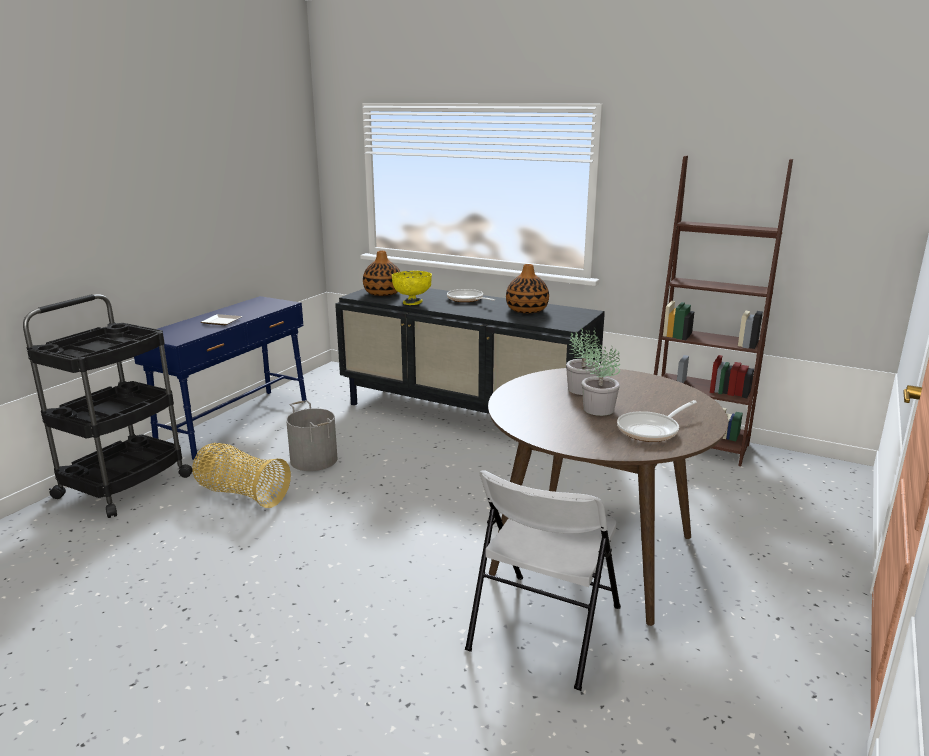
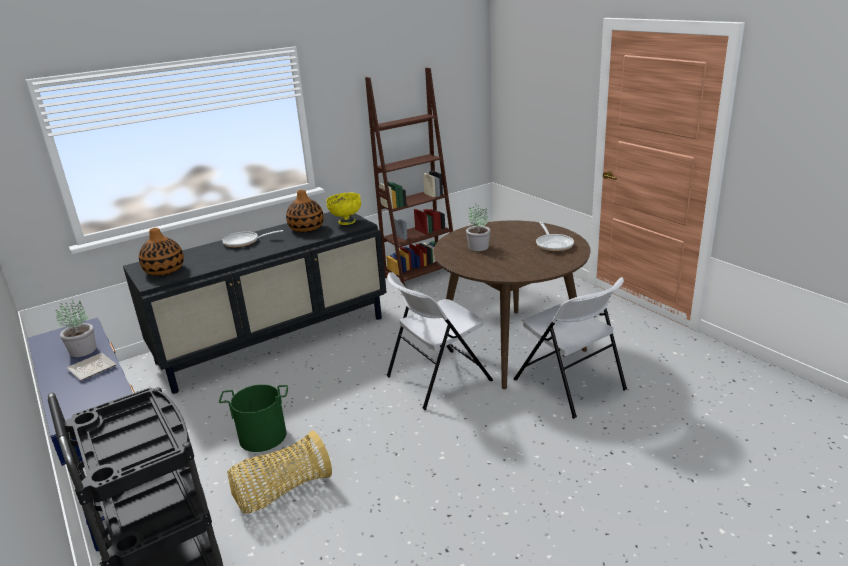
camera: 60 degrees left, 5 degrees up
grey bucket [286,400,338,471] -> green bucket [219,384,288,452]
yellow bowl [392,271,432,305] -> yellow bowl moved to [326,193,361,225]
potted plant [582,345,620,416] -> potted plant moved to [55,300,96,357]
none -> white chair [387,272,493,411]

